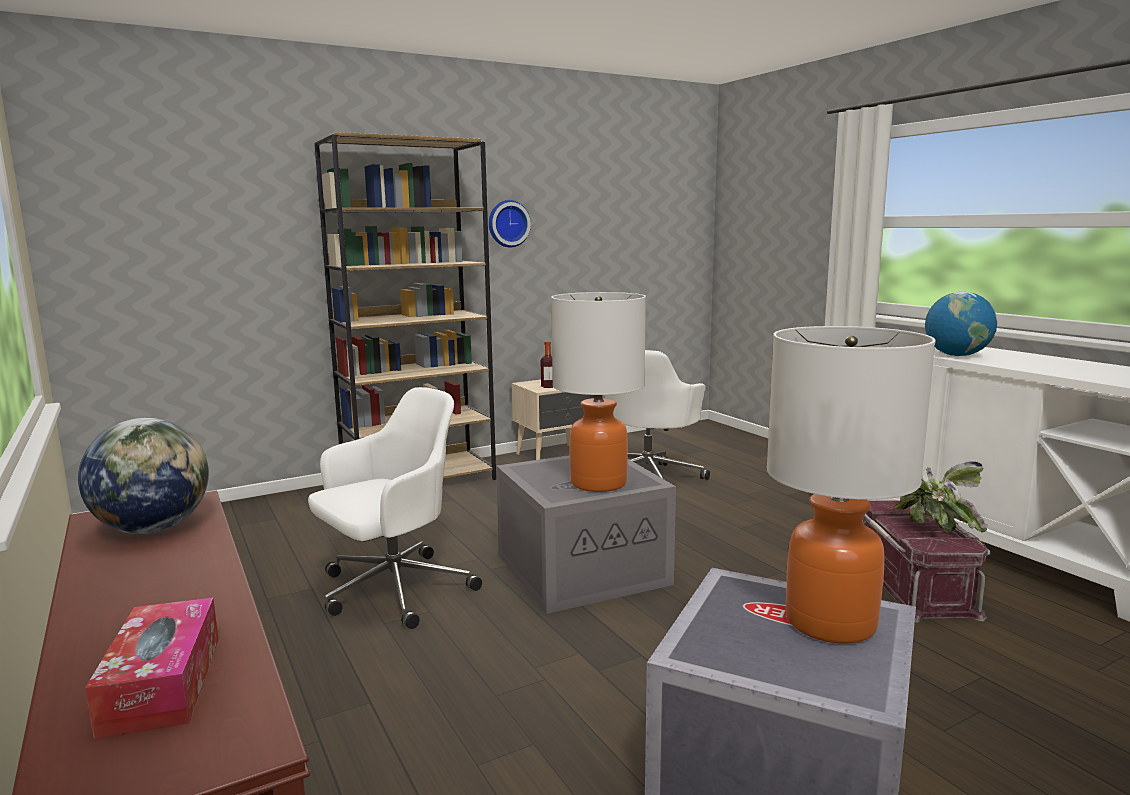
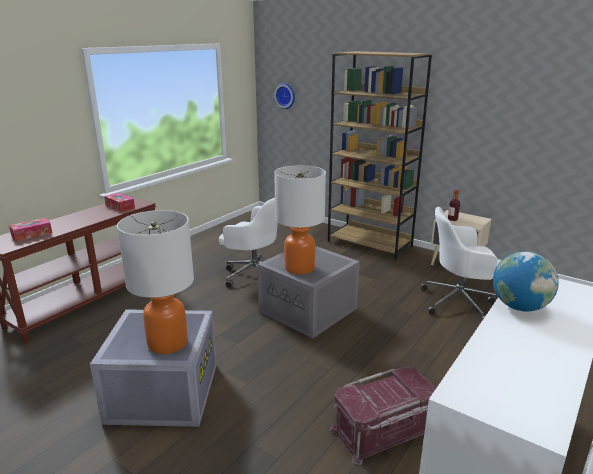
camera: 65 degrees right, 10 degrees up
globe [78,418,209,534] -> tissue box [104,193,135,212]
wall clock [489,200,531,247] -> wall clock moved to [274,83,295,109]
potted plant [893,461,988,533] -> none

